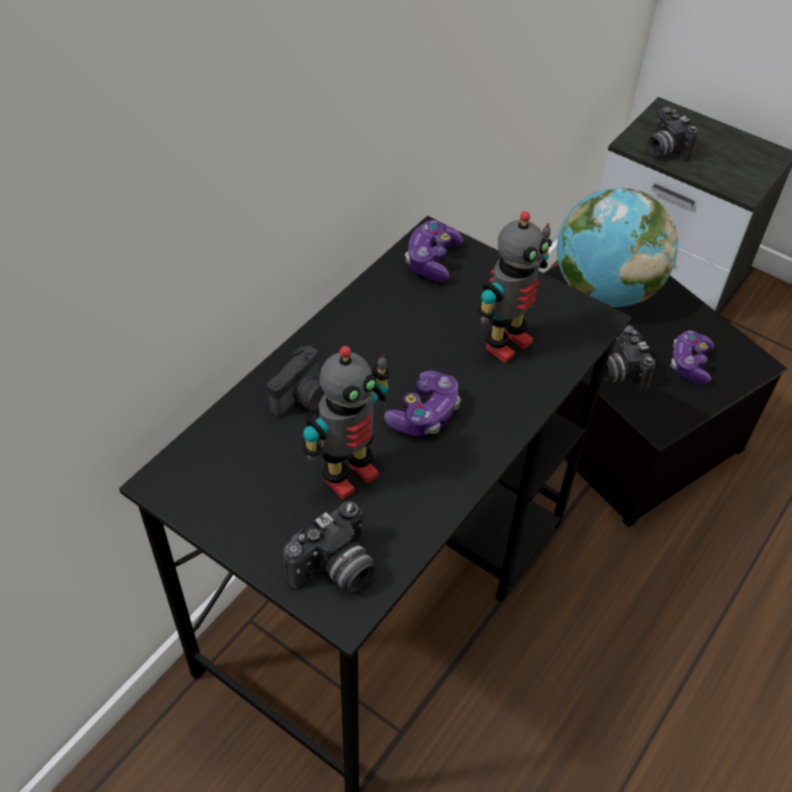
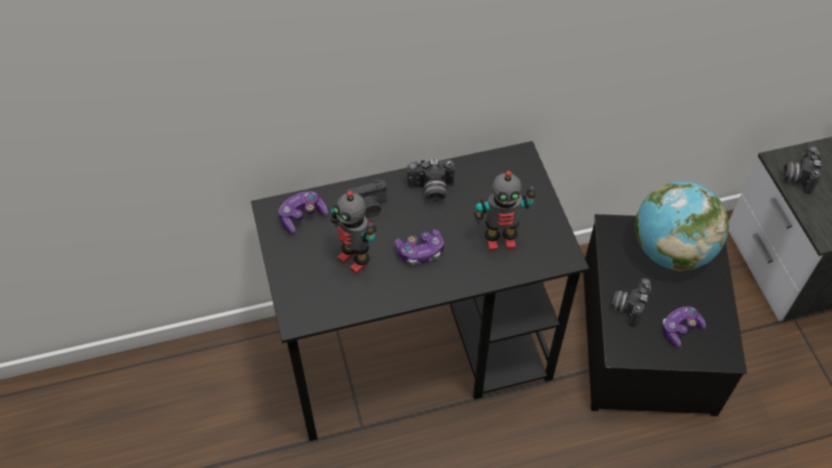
camera: 40 degrees right, 5 degrees up
camera [283,501,375,592] -> camera moved to [407,159,455,203]
toy robot [303,346,390,500] -> toy robot turned 45 degrees clockwise [331,191,376,274]
game controller [405,220,463,282] -> game controller moved to [278,191,328,234]

